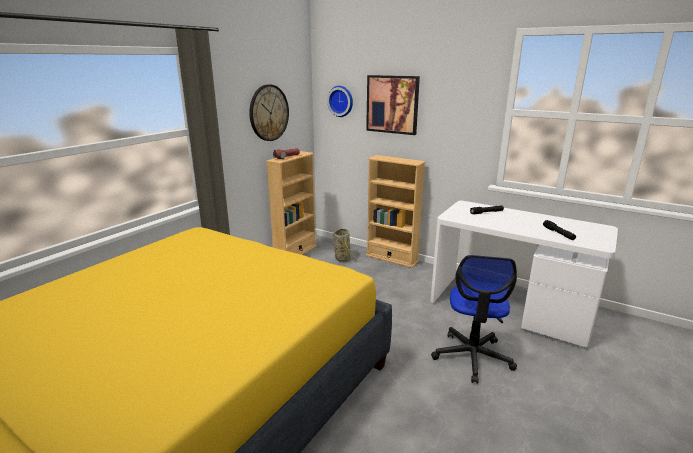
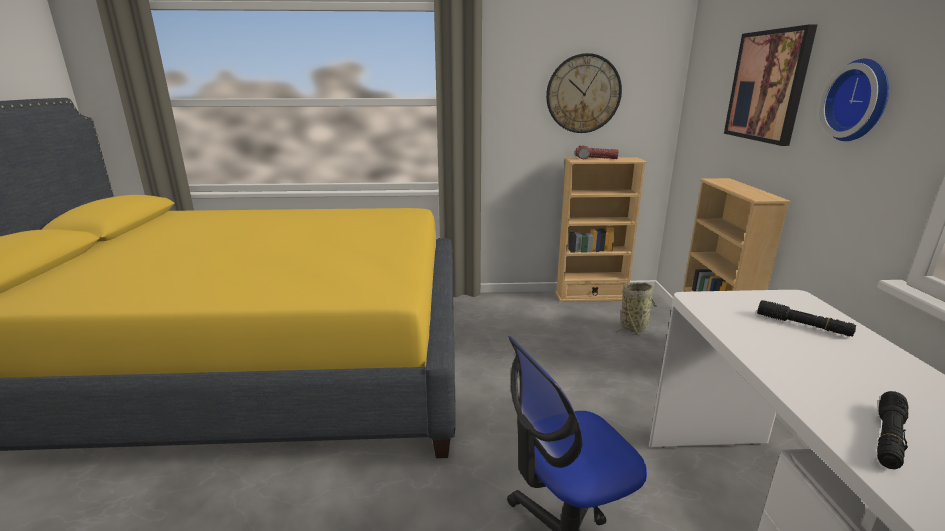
camera: 55 degrees right, 0 degrees up
wall clock [327,86,353,117] -> wall clock moved to [820,59,889,141]

